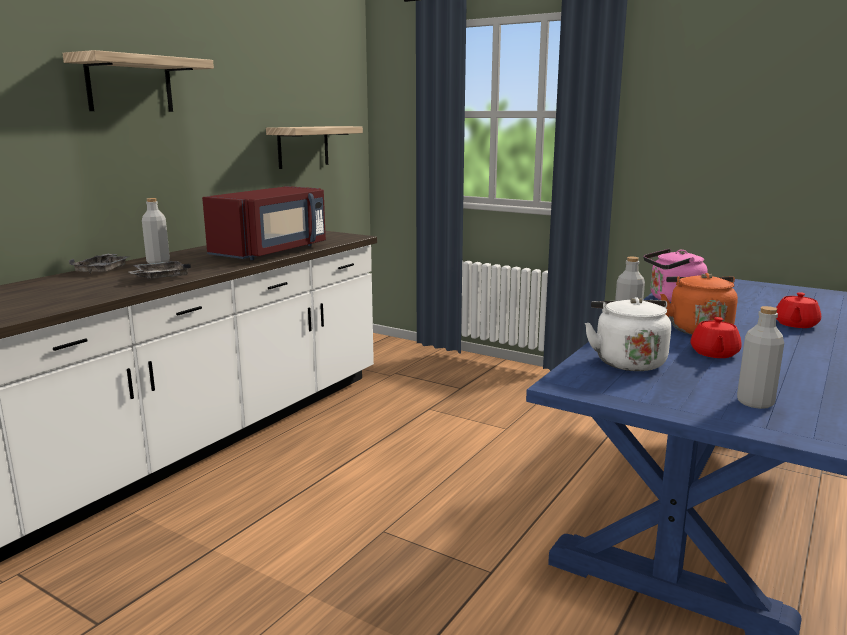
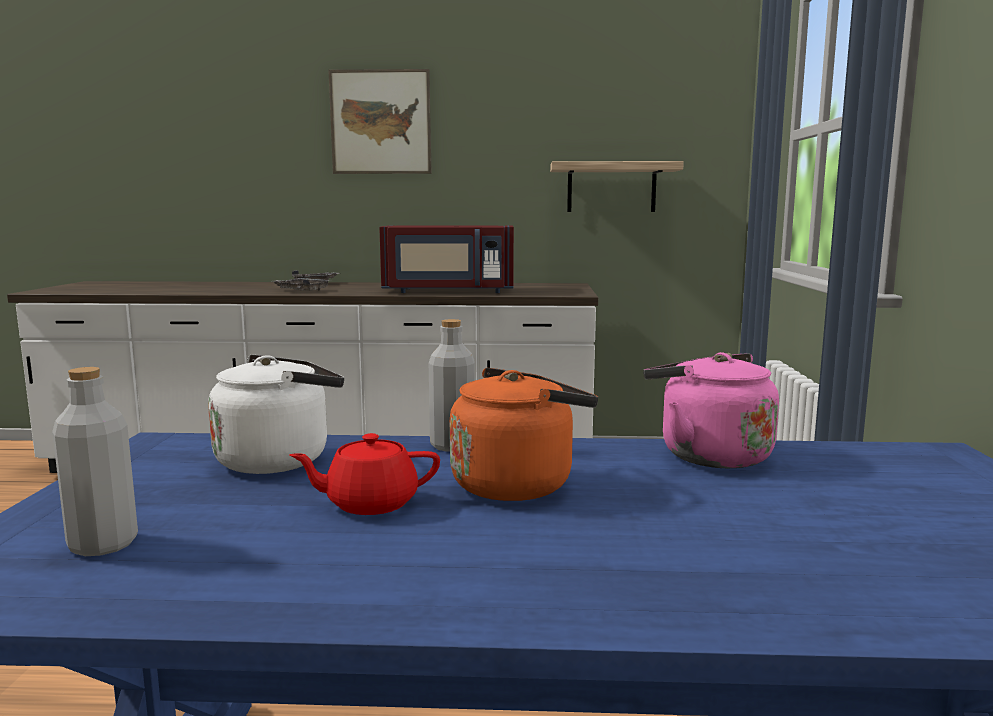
camera: 60 degrees right, 5 degrees down
shelf [62,50,214,112] -> picture [328,69,432,174]
grey bottle [142,198,170,264] -> none
red teapot [776,292,821,328] -> none

